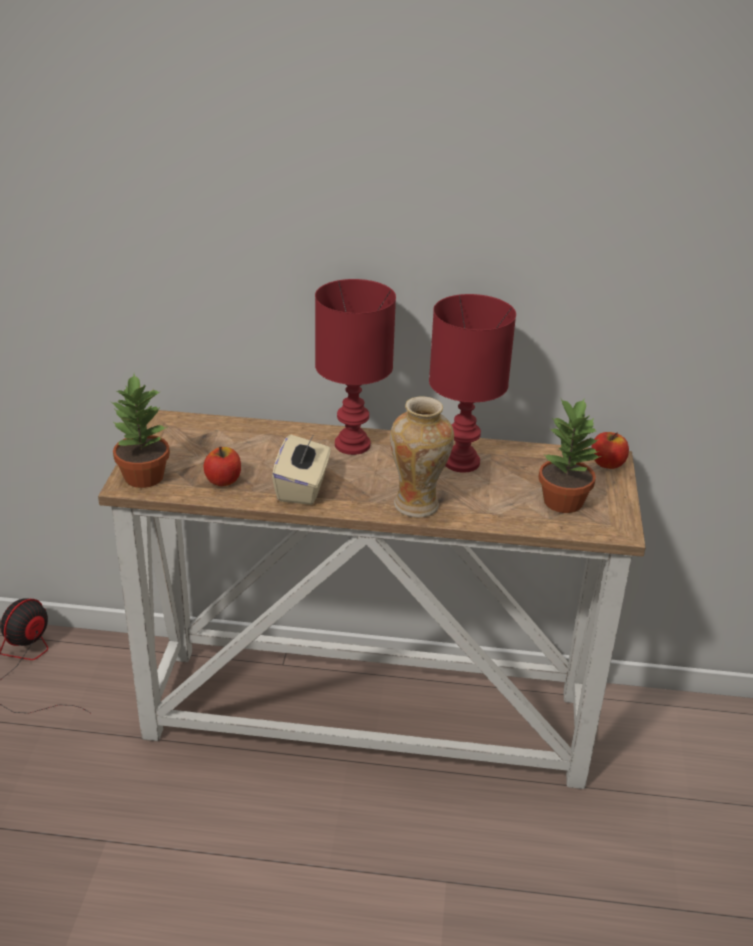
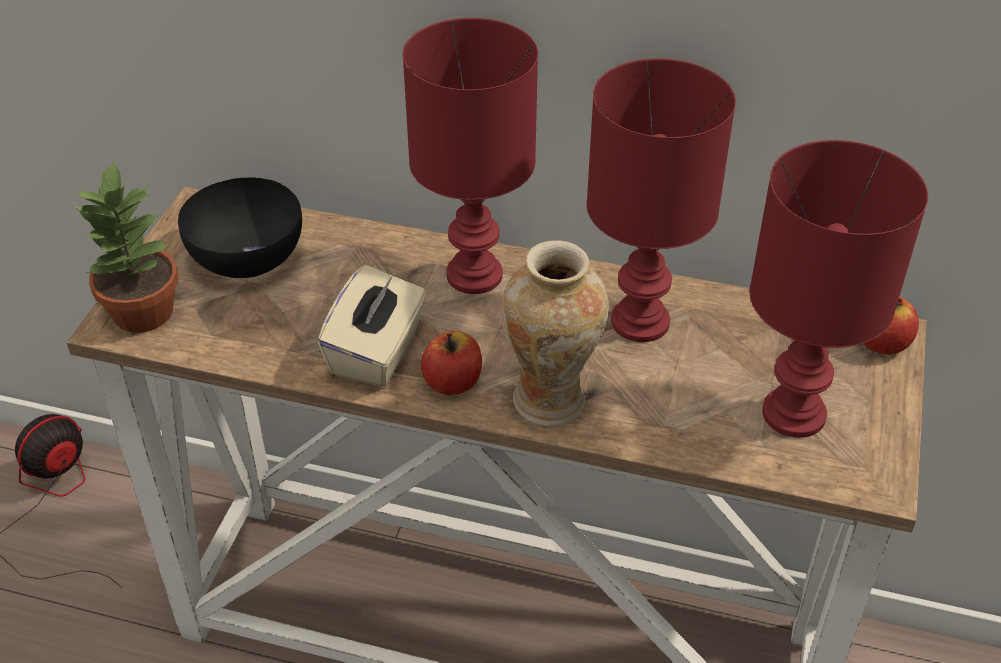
camera: 10 degrees right, 10 degrees up
apple [203,447,241,486] -> apple moved to [421,331,482,395]
potted plant [539,398,602,513] -> red table lamp [749,140,928,438]
none -> black bowl [178,177,302,278]

